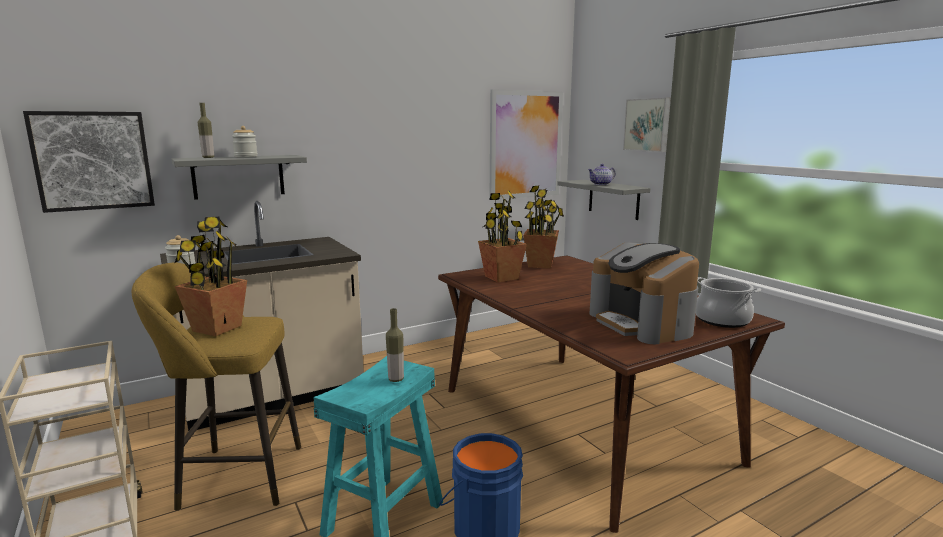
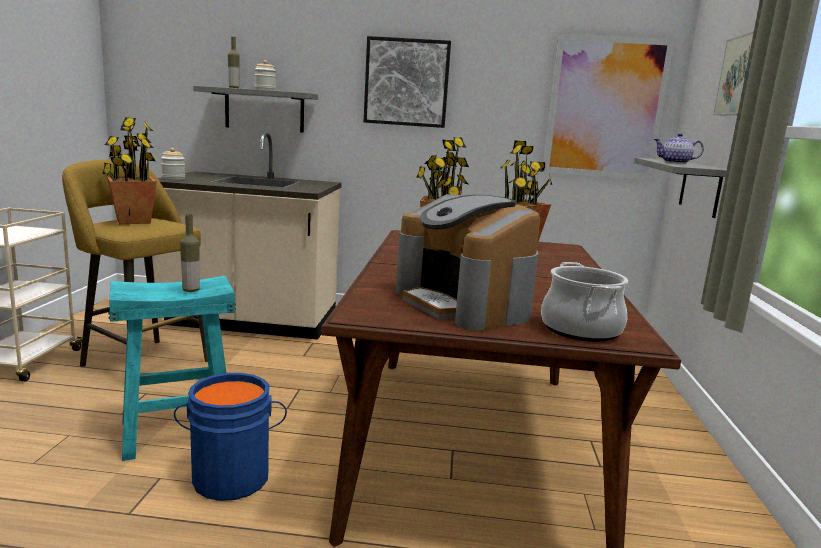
camera: 35 degrees right, 0 degrees up
picture [23,111,155,213] -> picture moved to [364,36,451,128]
coffee machine [590,242,699,344] -> coffee machine turned 45 degrees counterclockwise [396,194,540,330]

